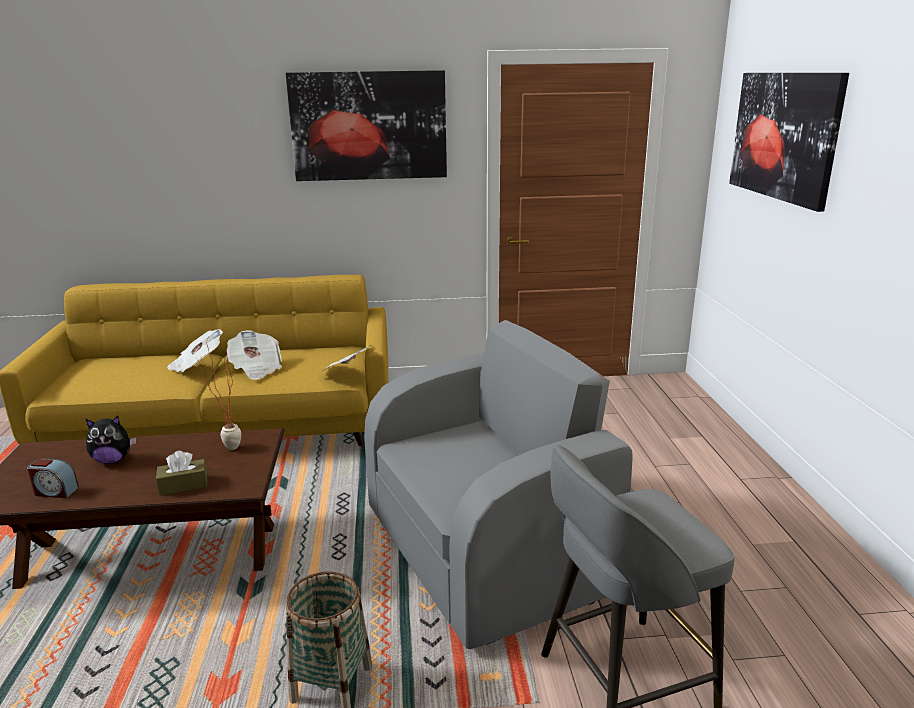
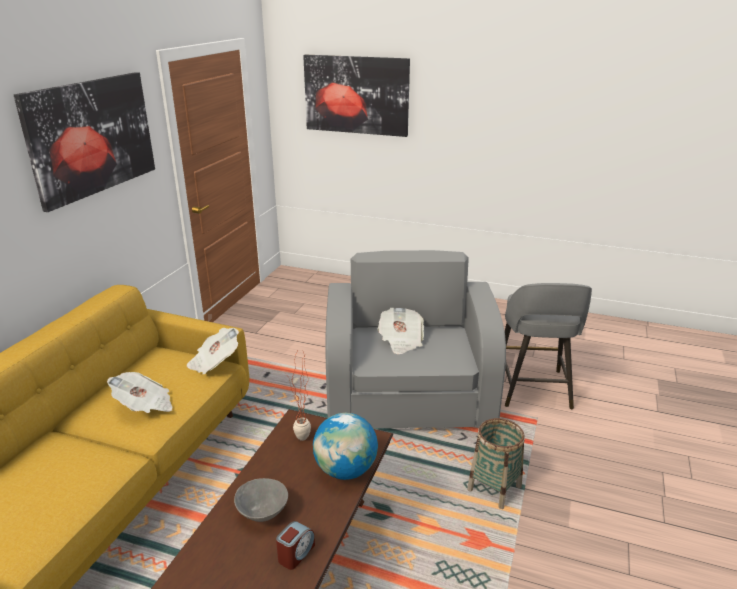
camera: 65 degrees left, 5 degrees up
plush toy [86,416,136,464] -> grey bowl [234,478,288,522]
brown tissue box [156,451,207,496] -> globe [313,413,378,480]
newspaper [167,329,223,373] -> newspaper moved to [377,308,424,354]

